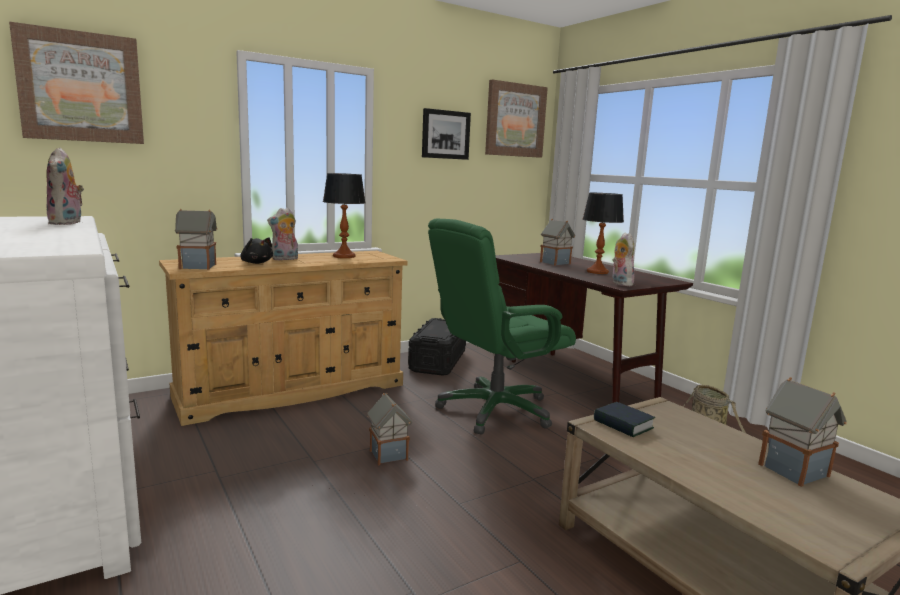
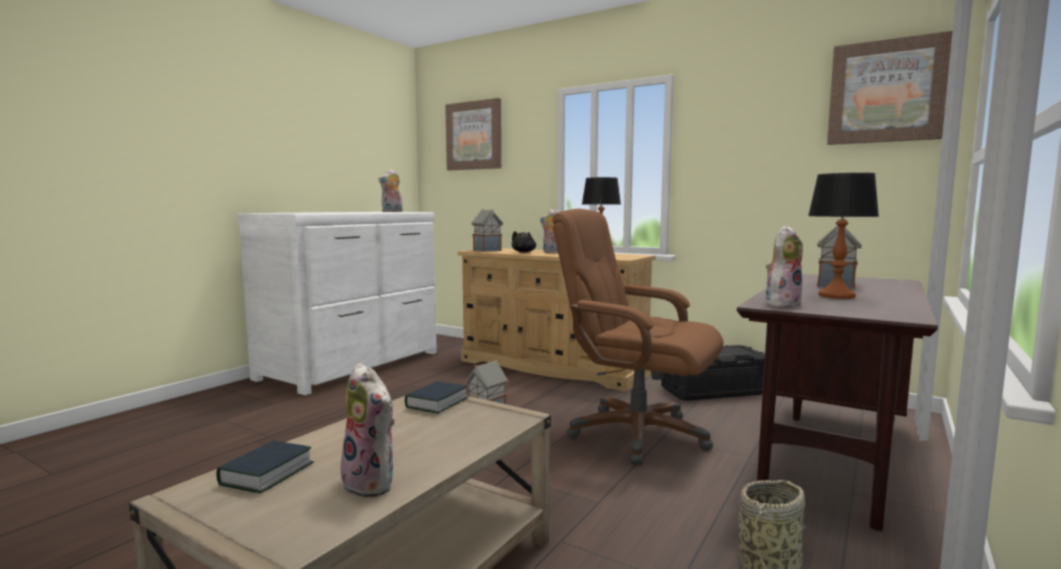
camera: 65 degrees right, 5 degrees down
picture [422,108,471,160] -> none
green office chair [428,219,576,434] -> brown office chair [552,209,724,465]
toy house [758,377,847,487] -> plush toy [341,363,395,498]
none -> book [216,440,314,493]

